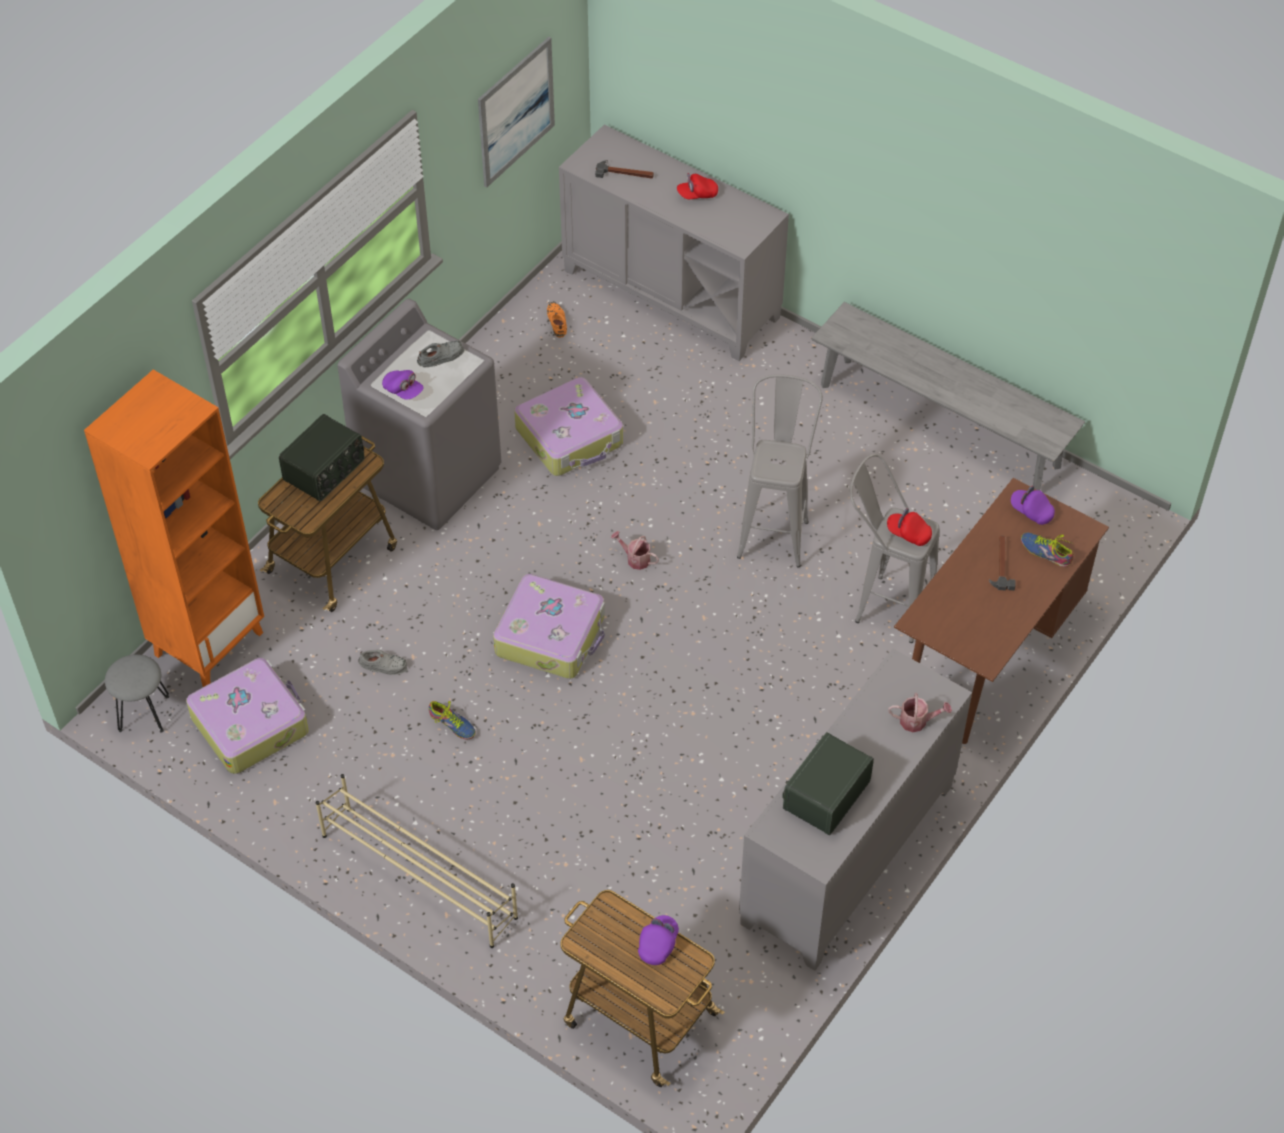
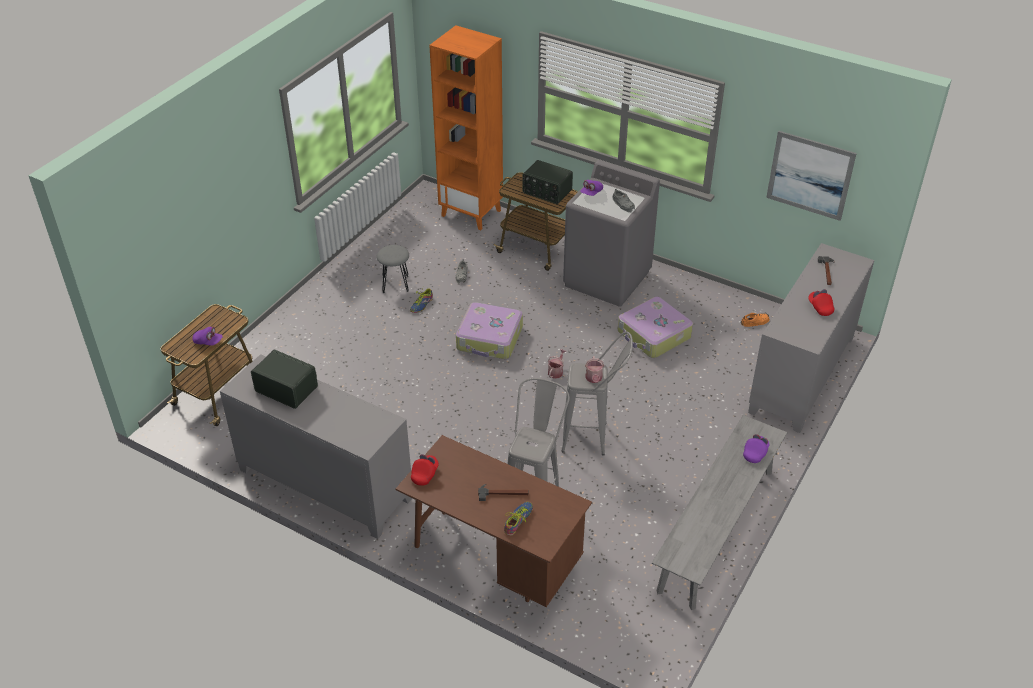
camera: 85 degrees right, 10 degrees down
grey stool [105,654,169,732] -> grey stool moved to [377,245,409,293]
suitcase [186,658,309,774] -> none
beige shoe rack [316,774,518,948] -> none
red cap [887,508,932,546] -> red cap moved to [411,454,439,486]
watering can [888,693,952,732] -> watering can moved to [585,356,604,383]
purple cap [1011,486,1055,525] -> purple cap moved to [743,434,769,463]

